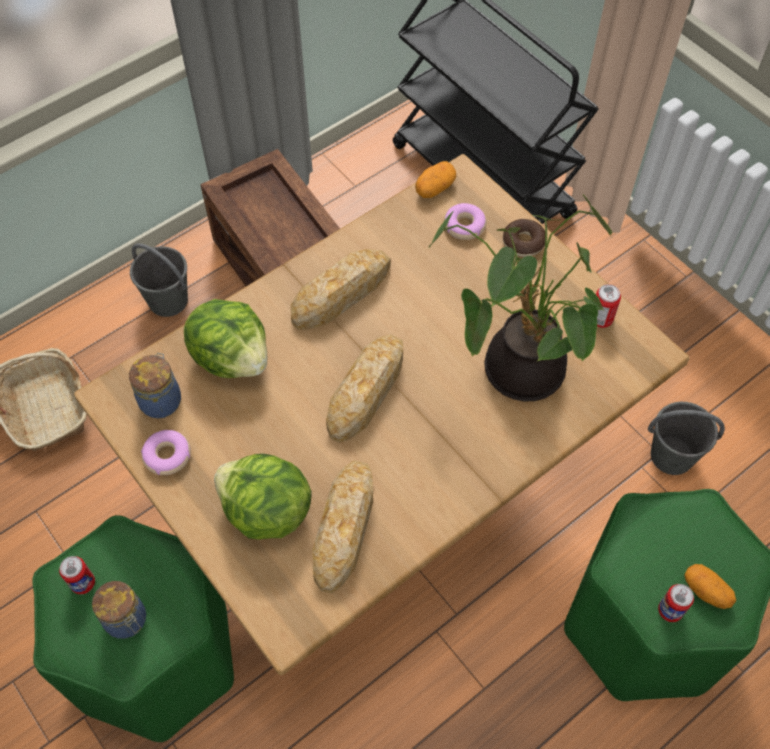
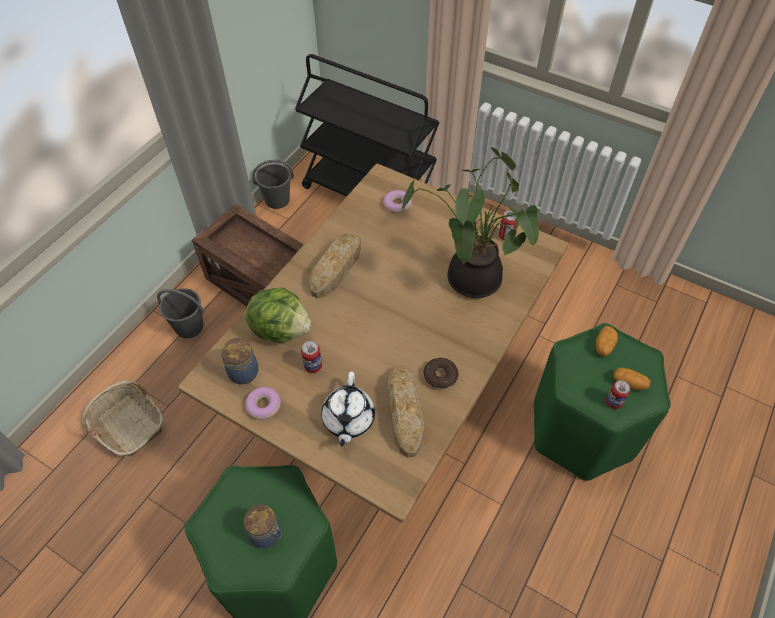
camera: 20 degrees left, 5 degrees down
can [59,556,95,594] -> can moved to [301,341,322,373]
lettuce [214,454,312,540] -> white teapot [321,371,375,447]
bread [326,335,403,443] -> none
potato [415,161,456,198] -> potato moved to [596,326,618,356]
donut [503,219,545,257] -> donut moved to [423,358,459,390]
grey bucket [648,402,725,475] -> grey bucket moved to [252,160,294,209]

